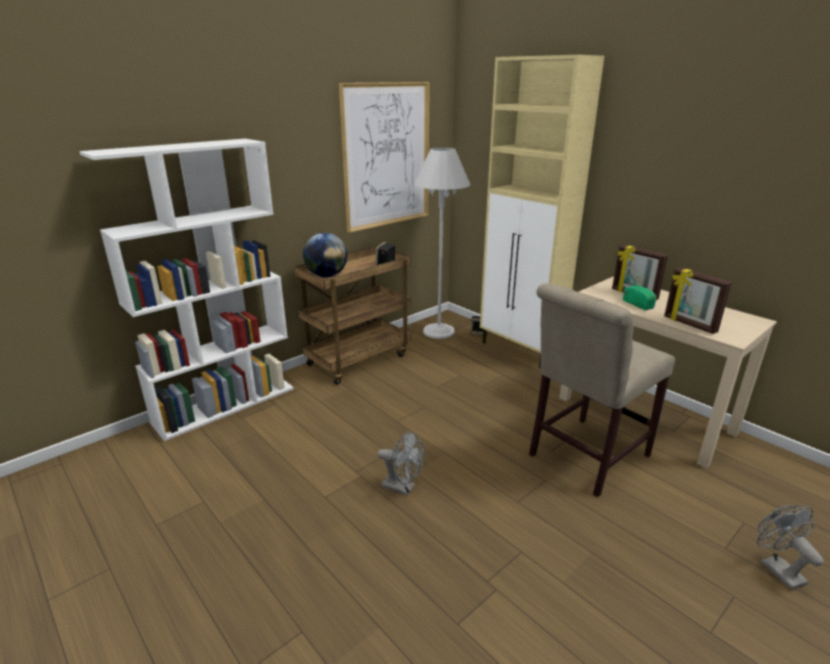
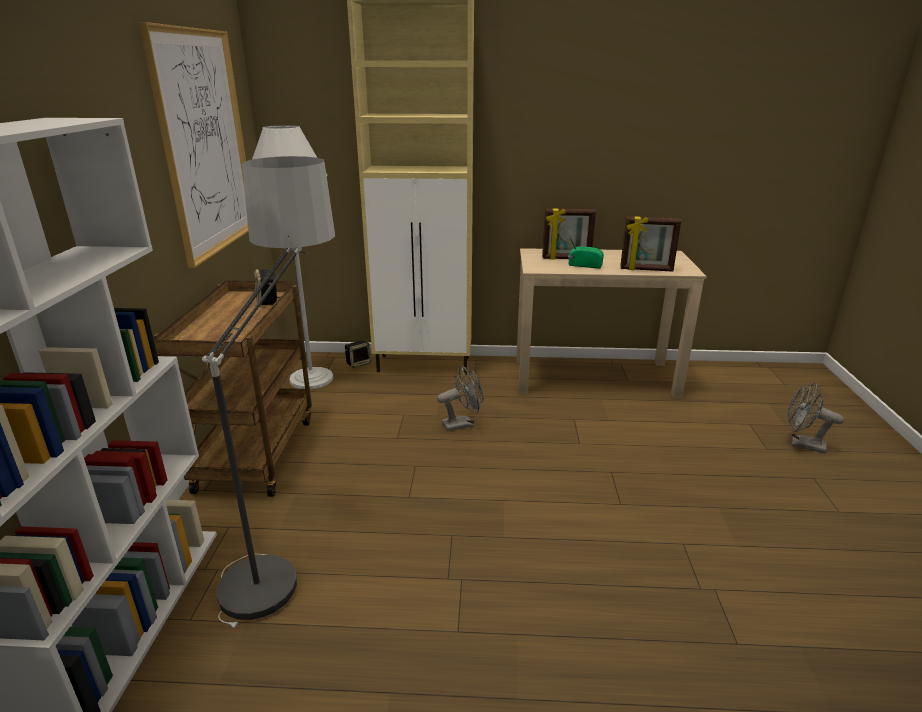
camera: 45 degrees left, 0 degrees up
globe [303,233,348,277] -> none
grey fan [377,431,424,496] -> grey fan moved to [437,365,483,431]
beige chair [529,283,675,497] -> none
none -> floor lamp [202,156,335,628]

